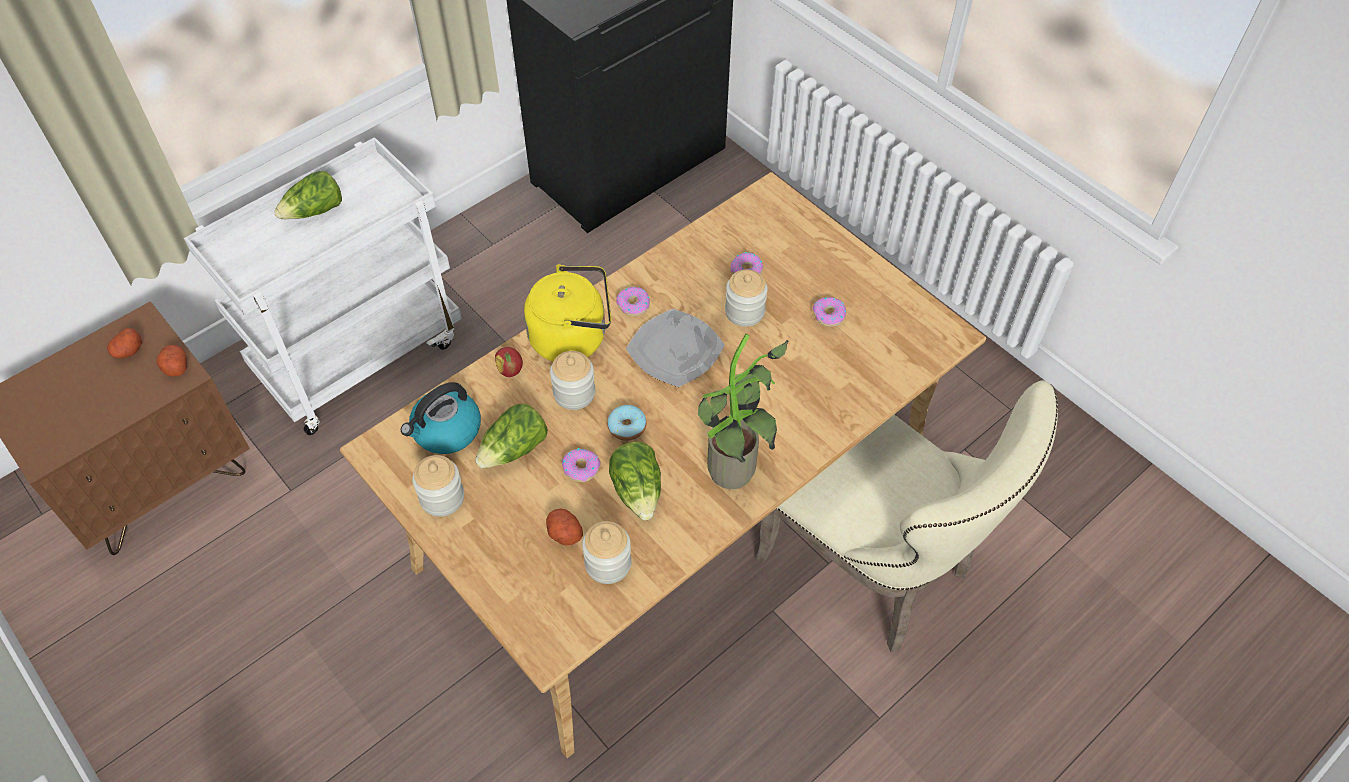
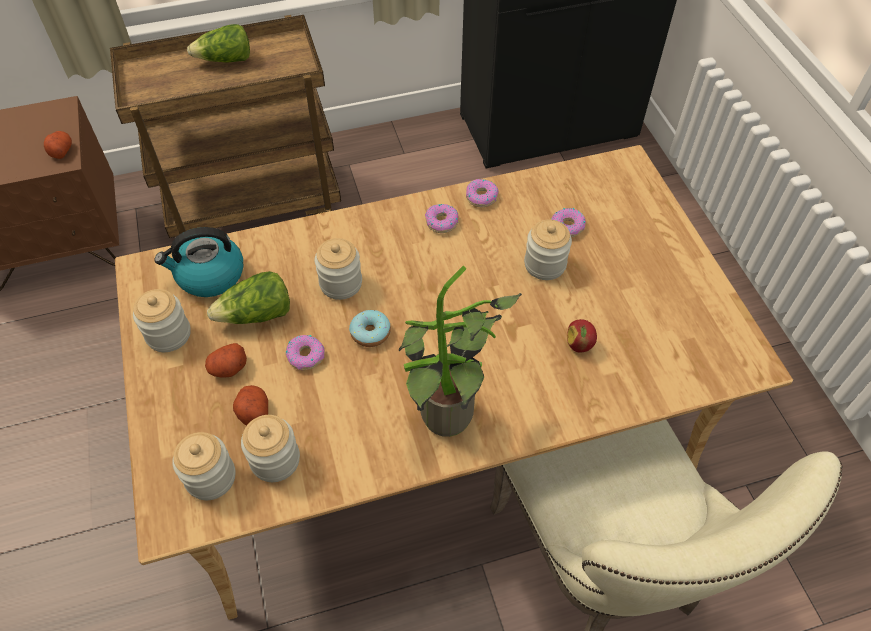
camera: 25 degrees right, 0 degrees up
potato [107,328,142,359] -> potato moved to [205,343,247,378]
white cart [184,137,462,435] -> brown cart [110,15,341,238]
apple [495,347,523,377] -> apple moved to [567,319,597,353]
yellow kettle [524,264,611,361] -> none
lettuce [609,442,661,520] -> none
plate [626,309,725,387] -> none
donut [813,297,846,327] -> donut moved to [466,179,499,207]
none -> jar [172,432,235,500]

